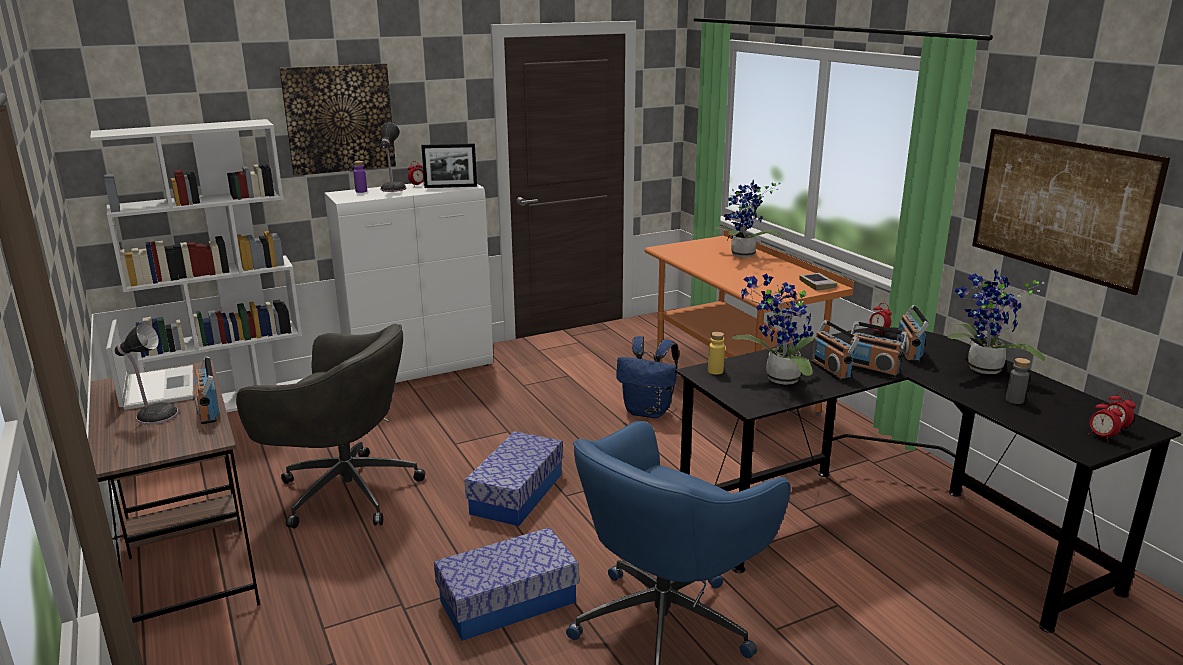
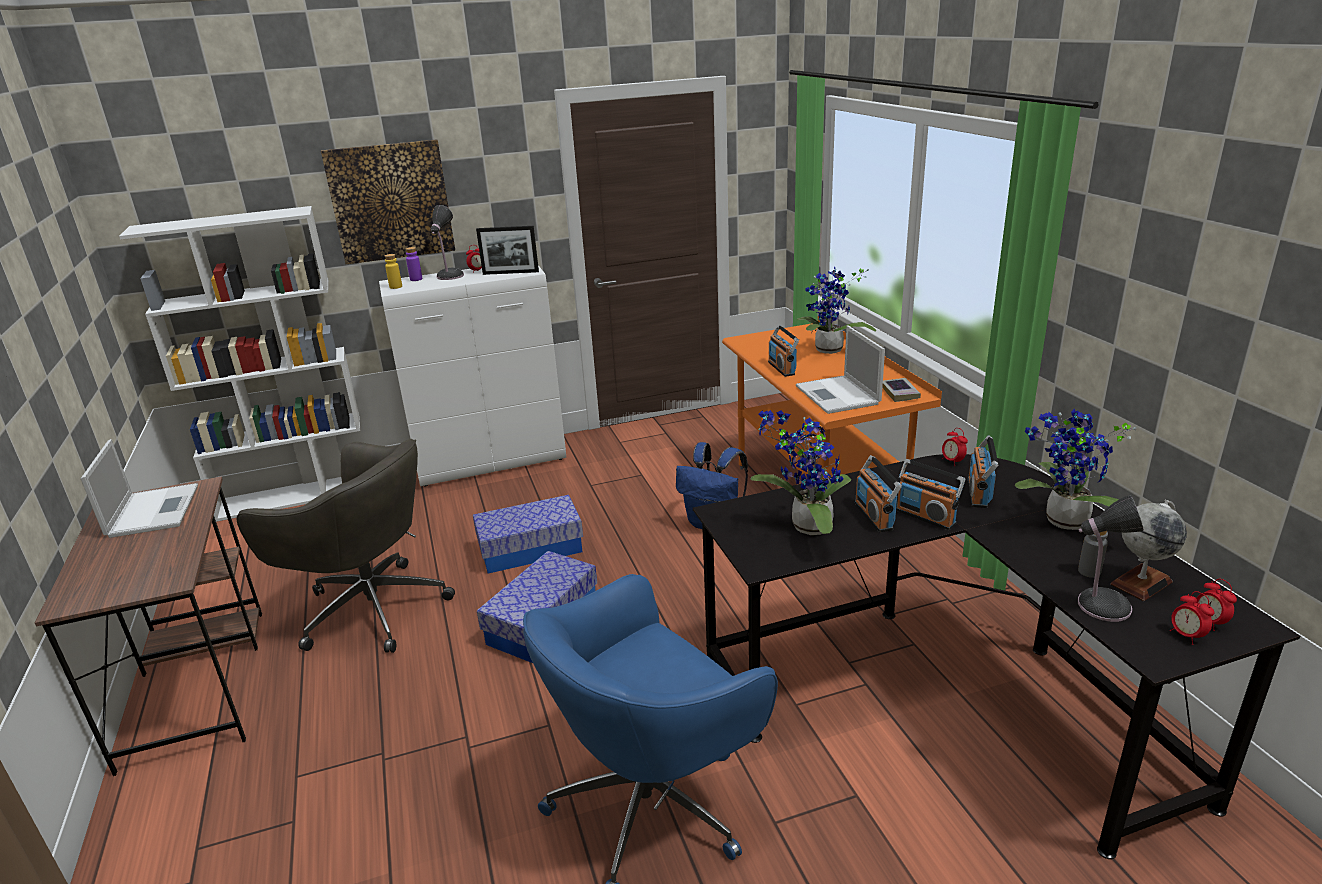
camera: 10 degrees right, 5 degrees up
table lamp [115,323,178,425] -> table lamp moved to [1078,495,1144,622]
radio [194,356,219,424] -> radio moved to [768,325,799,377]
storage box [434,527,579,641] -> storage box moved to [473,495,583,574]
yellow bottle [708,332,725,375] -> yellow bottle moved to [385,254,402,289]
picture [972,129,1170,295] -> none
none -> laptop [796,325,885,414]
none -> globe [1110,500,1187,601]

